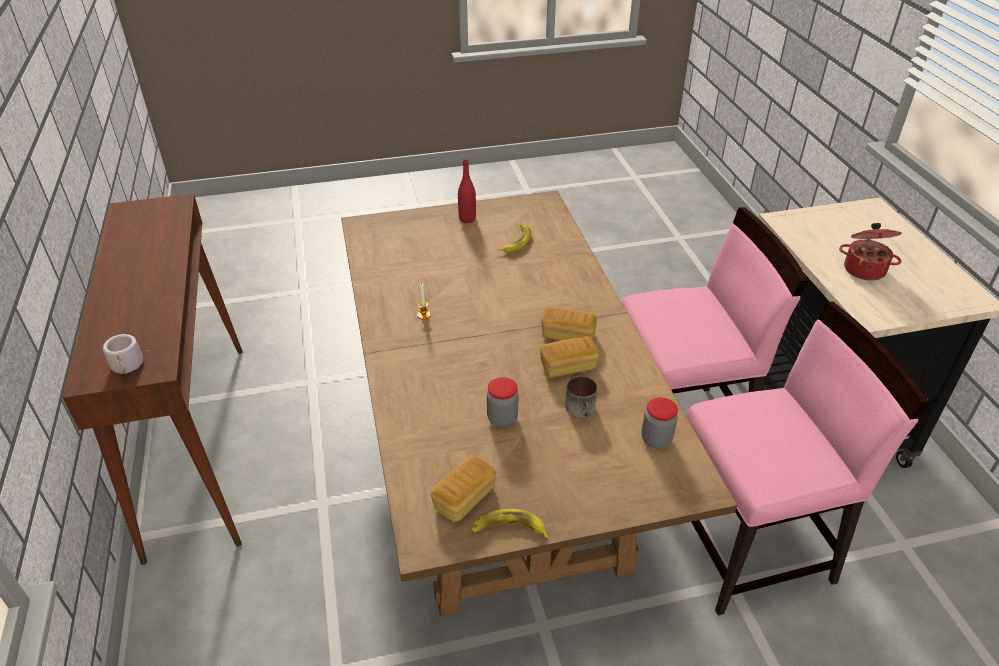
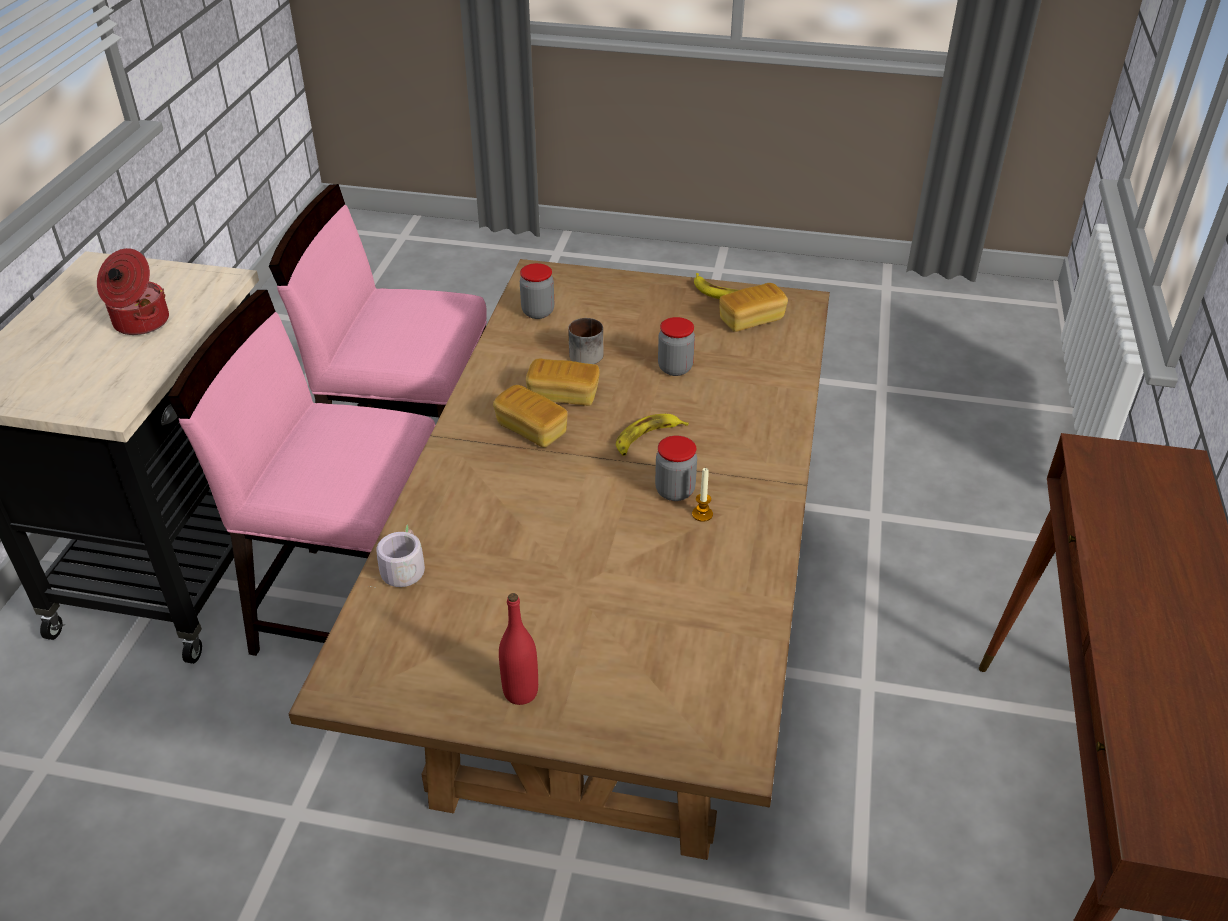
camera: 155 degrees left, 0 degrees up
grey mug [103,334,150,375] -> grey mug moved to [370,525,425,588]
banana [497,224,531,252] -> banana moved to [616,414,689,456]
none -> jar [655,436,697,501]

